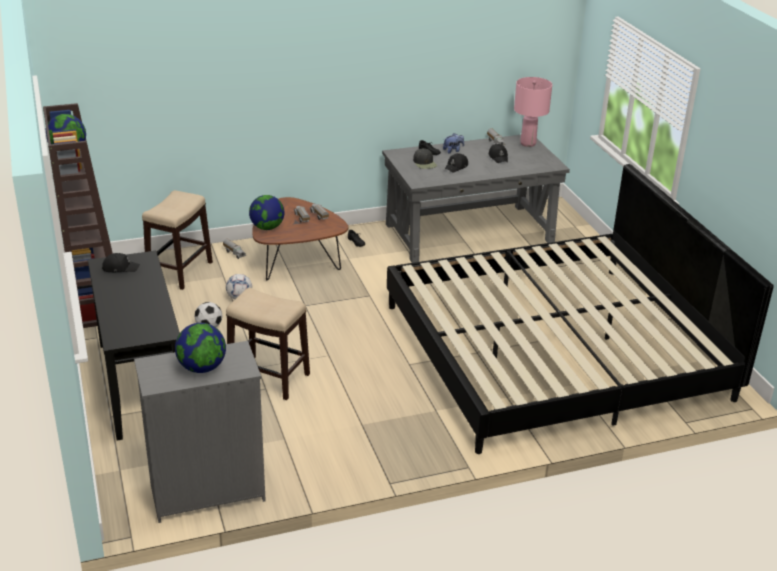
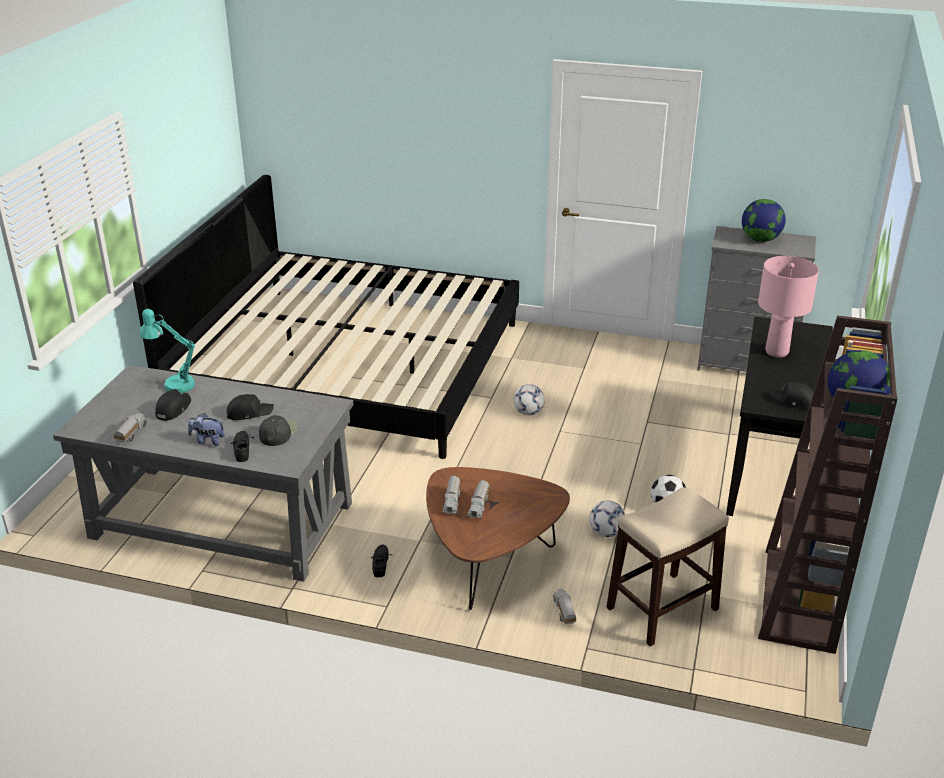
camera: 145 degrees left, 0 degrees up
stool [226,288,310,400] -> none
globe [249,195,284,230] -> none
pink table lamp [514,77,552,147] -> pink table lamp moved to [758,256,819,358]
none -> turquoise table lamp [140,309,195,393]
none -> football [514,384,545,415]

